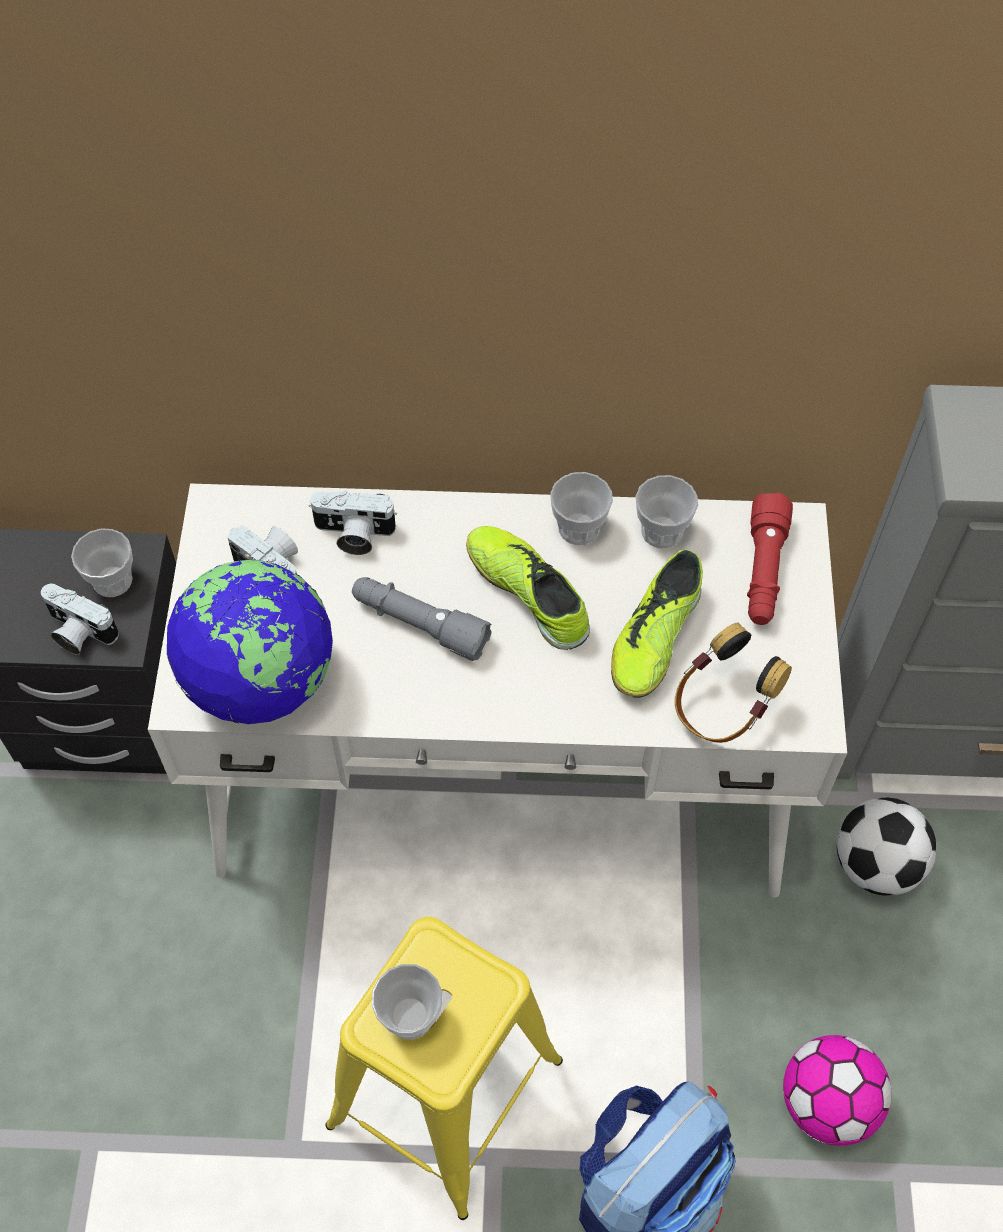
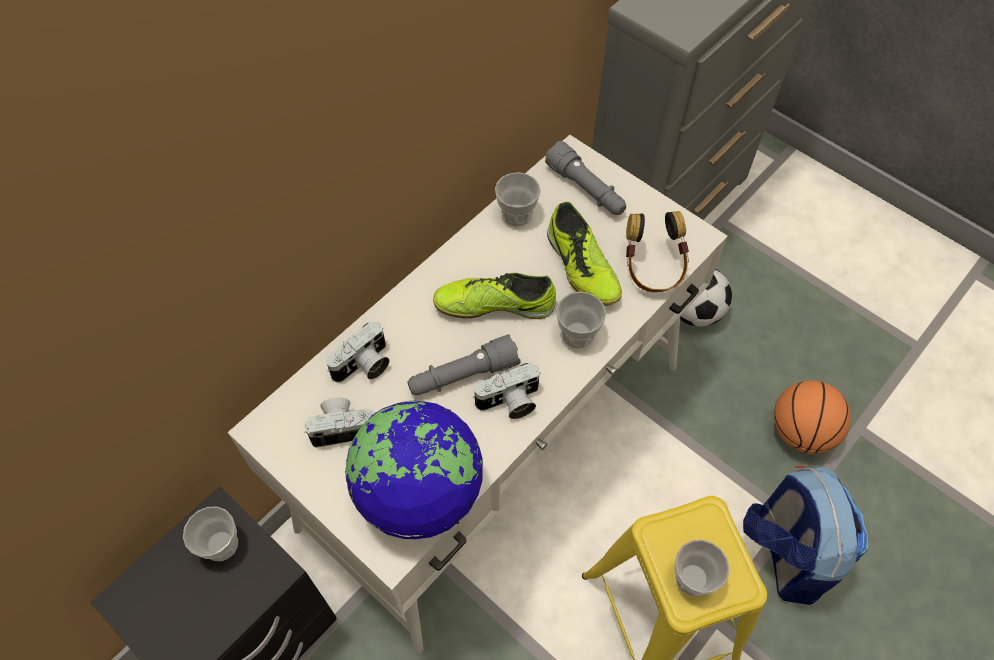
camera: 50 degrees left, 0 degrees up
camera [41,584,119,655] -> camera moved to [473,362,541,419]
cup [550,472,613,545] -> cup moved to [556,292,606,348]
red flashlight [747,493,793,625] -> grey flashlight [545,141,626,215]
football [783,1035,891,1146] -> basketball [774,380,851,454]

